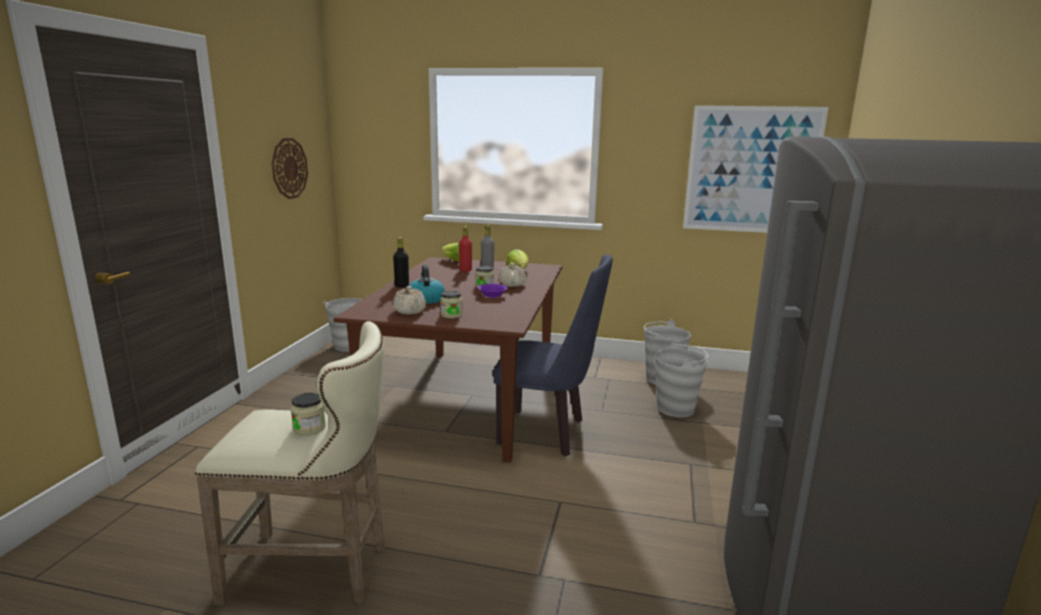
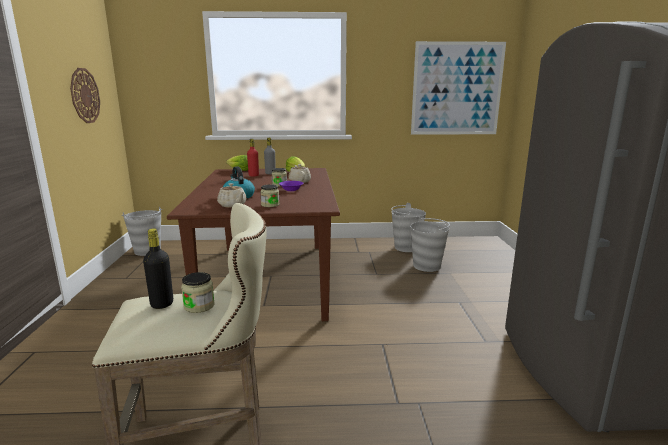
camera: 15 degrees left, 0 degrees up
black bottle [393,237,409,288] -> black bottle moved to [143,228,173,309]
blue chair [493,255,613,456] -> none

